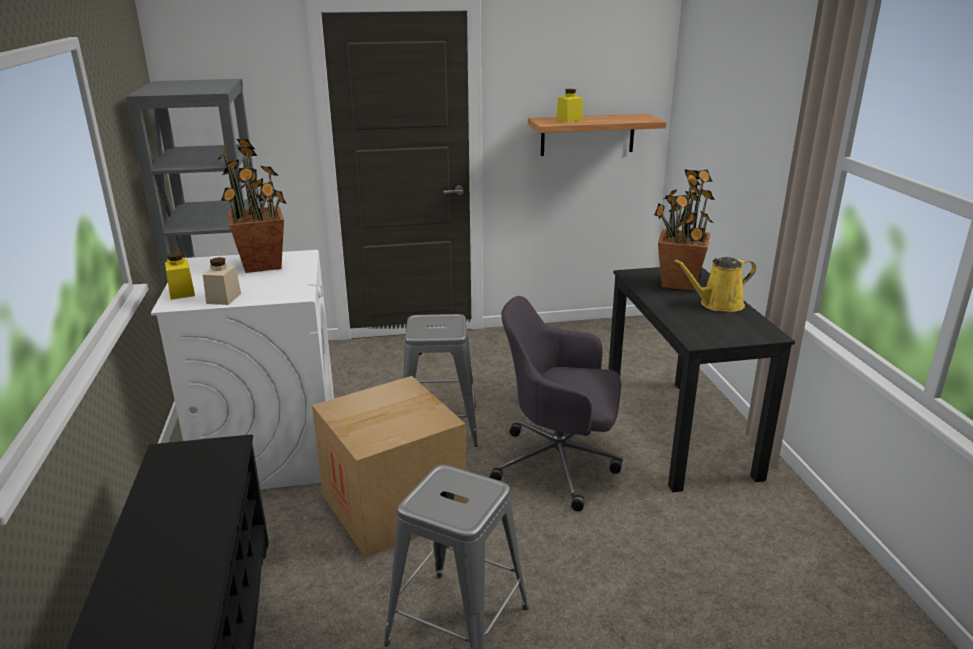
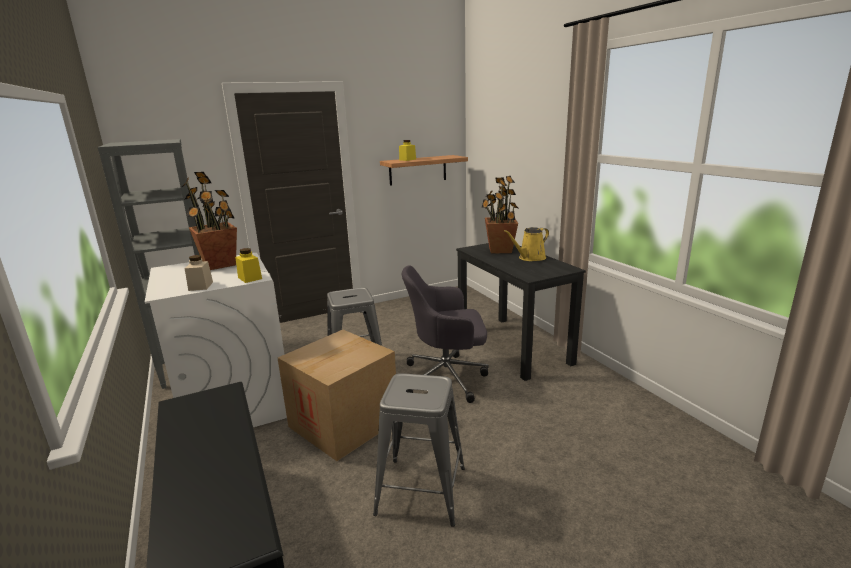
camera: 15 degrees left, 5 degrees down
yellow jar [165,252,195,300] -> yellow jar moved to [235,248,262,283]

